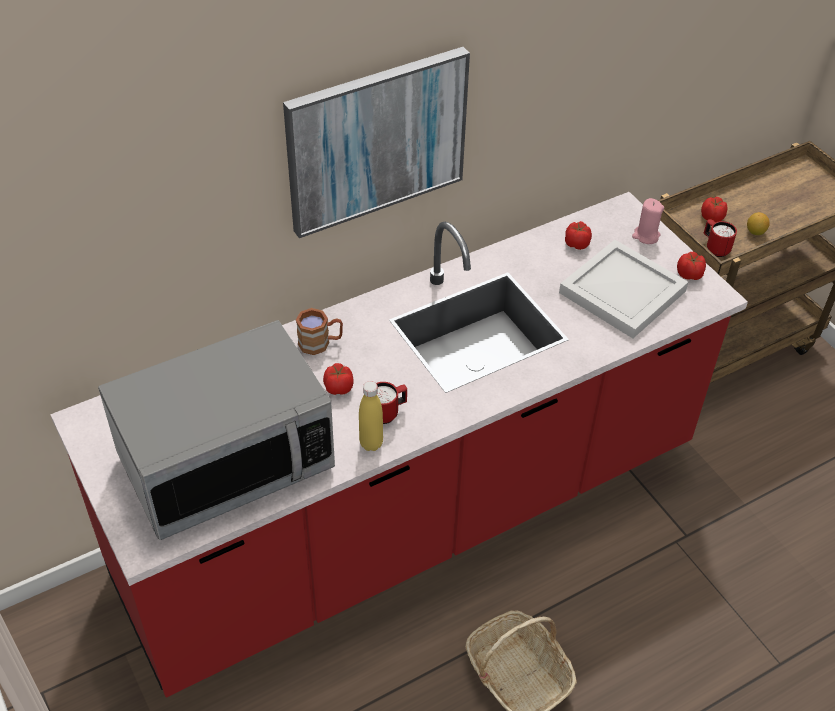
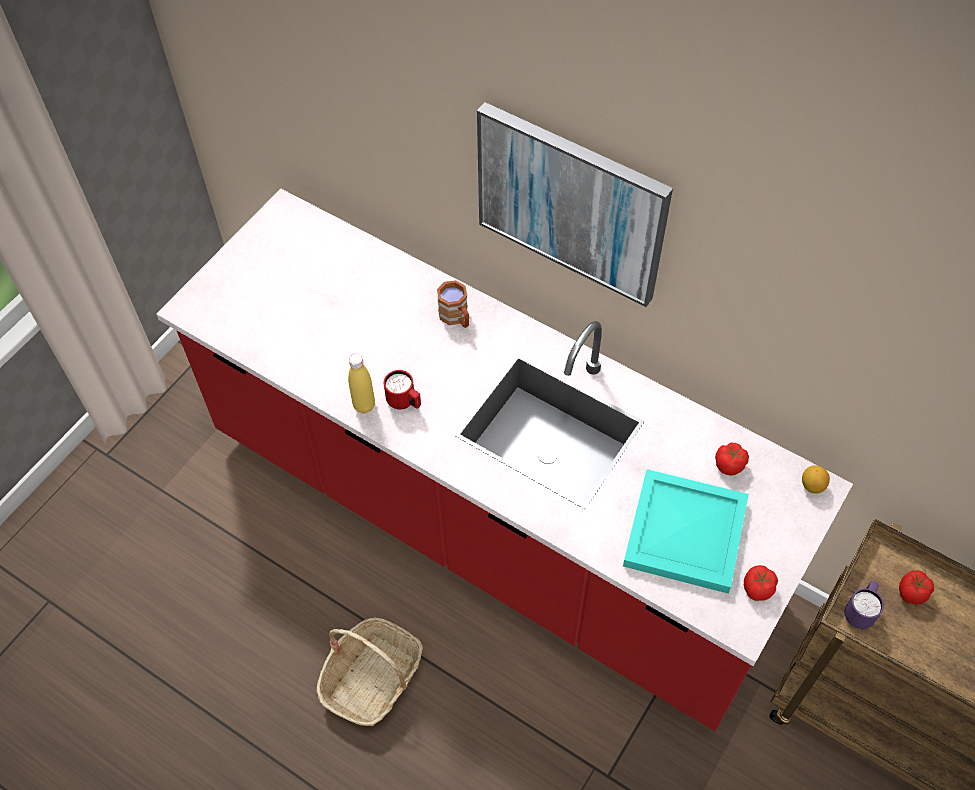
camera: 65 degrees right, 10 degrees up
microwave [98,320,335,540] -> none
tomato [323,363,354,395] -> none
white tray [559,240,688,338] -> turquoise tray [623,469,749,593]
pink candle [632,198,664,244] -> none
red mug [703,219,737,257] -> purple mug [844,581,884,629]
lemon [747,212,770,235] -> lemon moved to [802,465,830,493]

